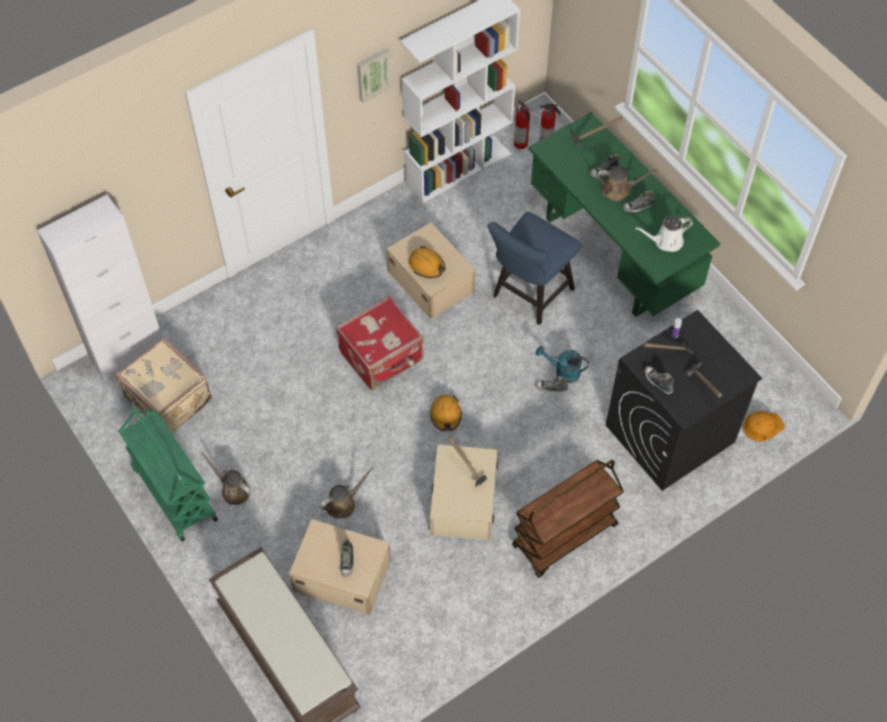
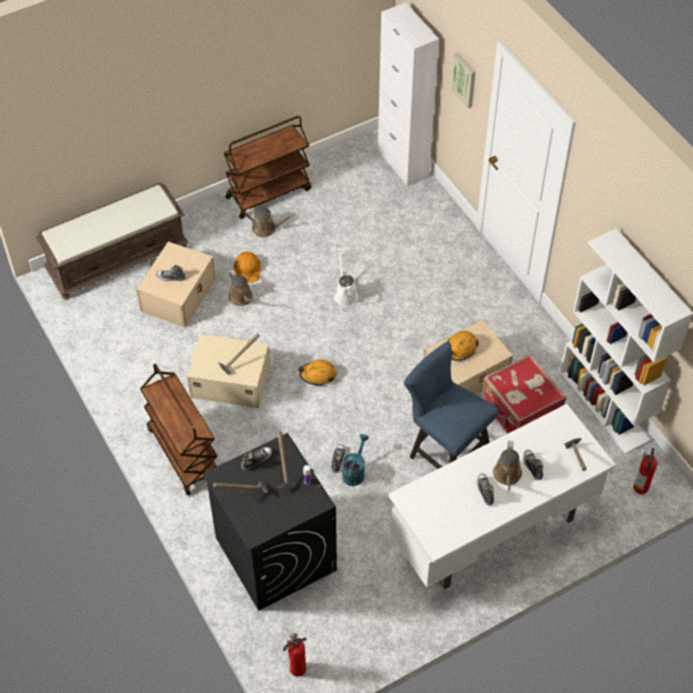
camera: 95 degrees right, 5 degrees down
beige suitcase [116,338,212,433] -> none
green cart [119,404,218,542] -> brown cart [224,116,312,219]
brown watering can [201,452,251,505] -> brown watering can turned 60 degrees clockwise [245,207,295,237]
red suitcase [336,296,424,390] -> red suitcase moved to [482,354,566,434]
picture [357,48,392,103] -> picture moved to [451,53,476,108]
fire extinguisher [514,100,530,149] -> fire extinguisher moved to [283,633,307,677]
green desk [529,112,720,317] -> white desk [389,404,616,589]
white watering can [635,216,693,252] -> white watering can moved to [334,251,358,307]
orange hard hat [743,411,785,442] -> orange hard hat moved to [233,251,261,283]

